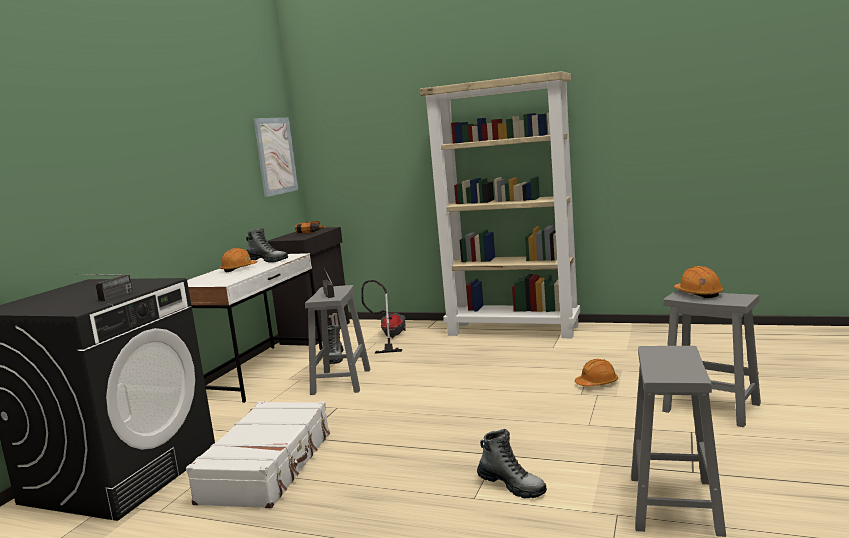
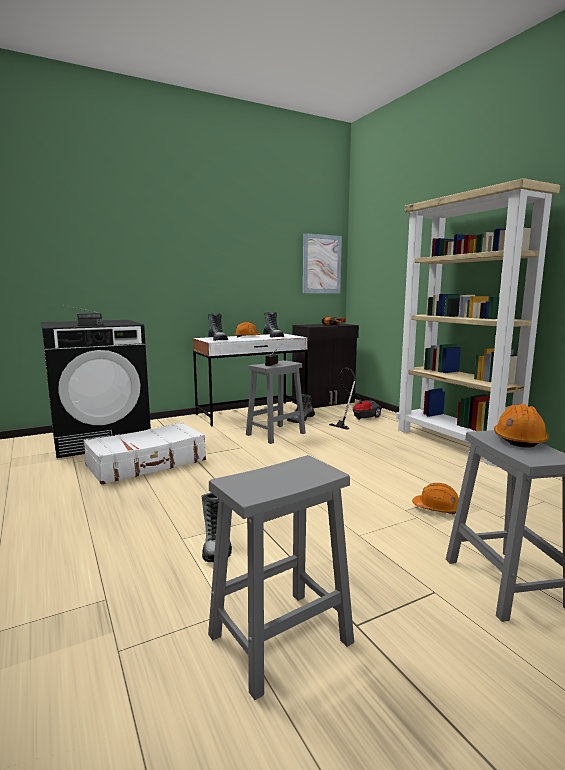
camera: 40 degrees right, 0 degrees up
none -> boot [208,313,228,341]

